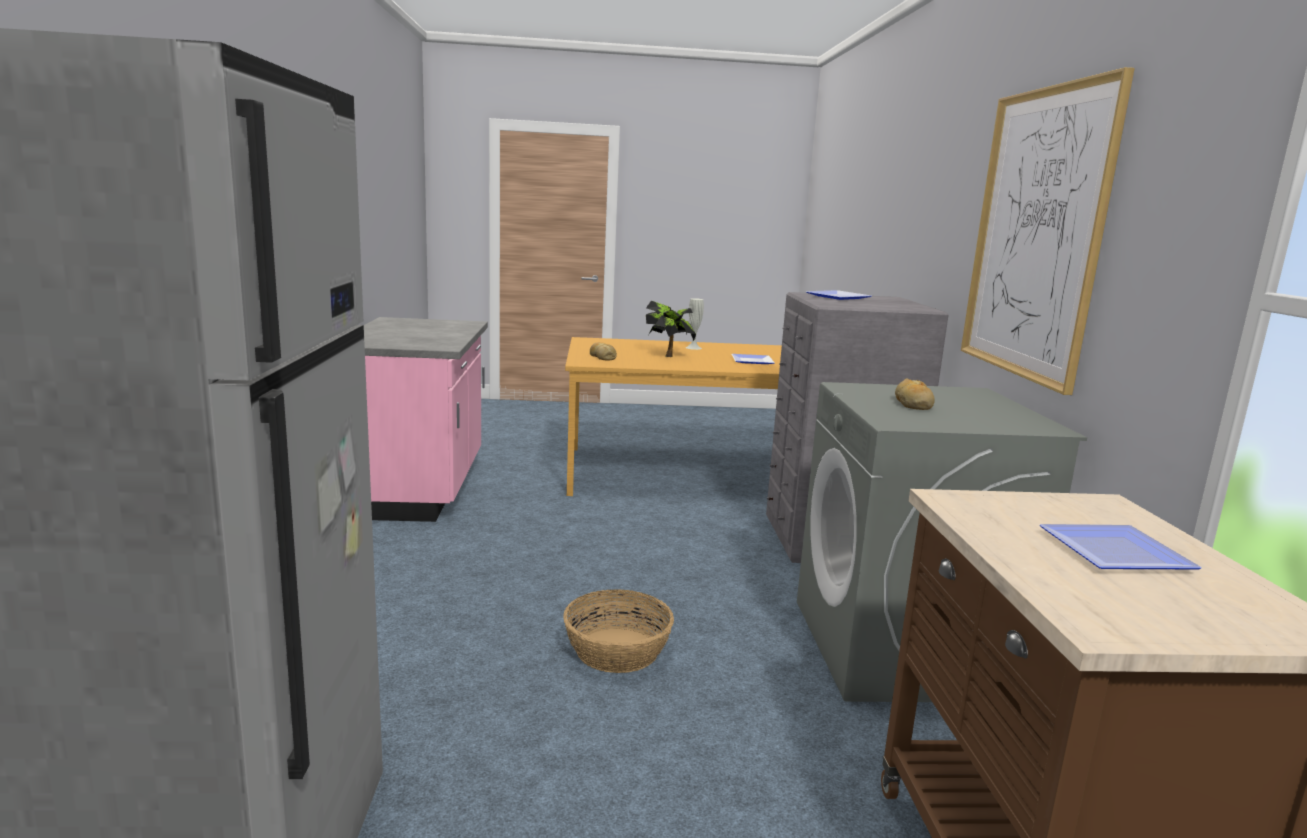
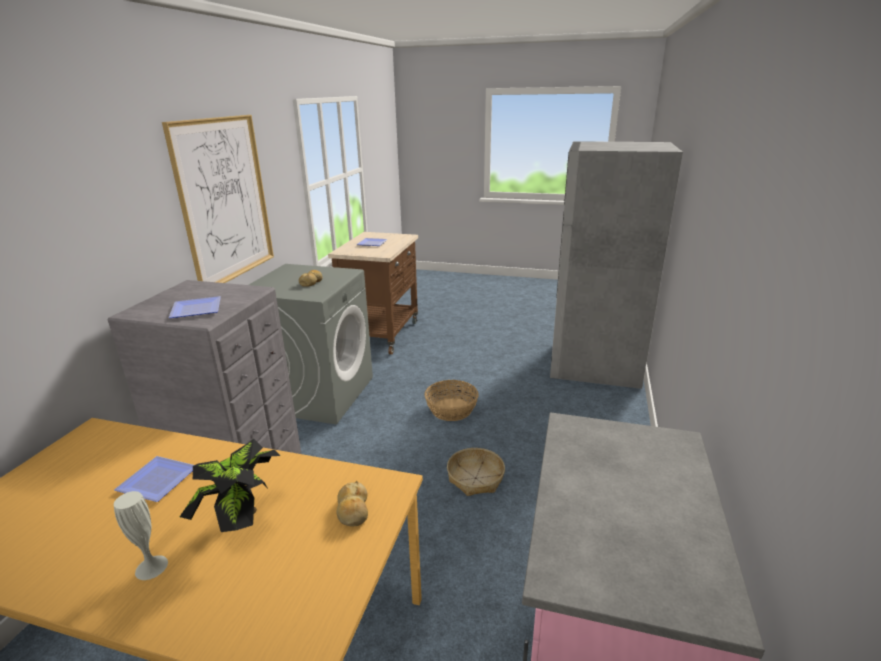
camera: 160 degrees left, 10 degrees up
none -> basket [447,448,505,496]

